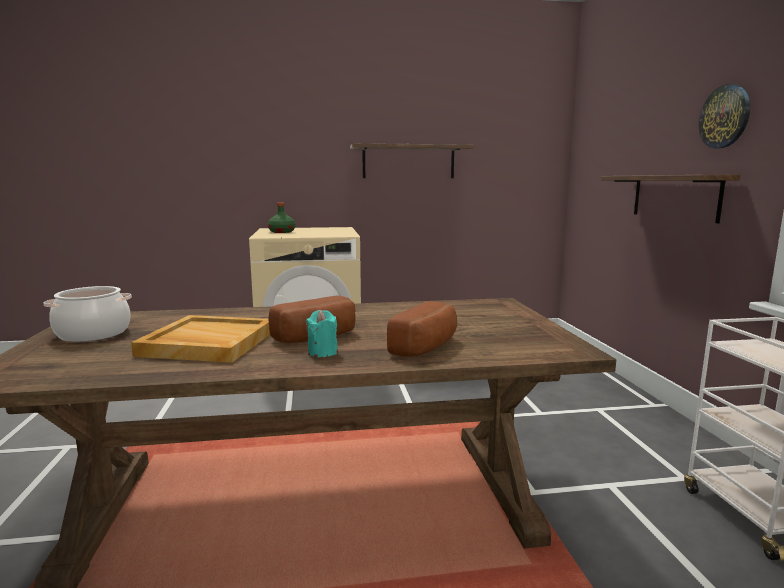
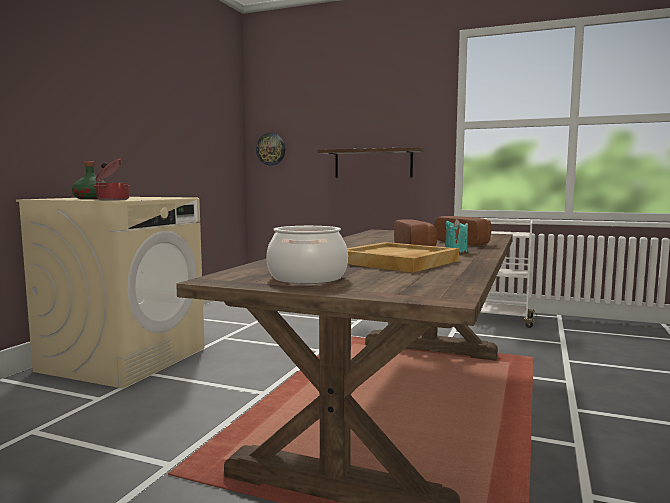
camera: 60 degrees left, 5 degrees down
shelf [350,143,473,178] -> none
wall clock [699,84,750,149] -> wall clock moved to [256,133,285,165]
none -> cooking pot [93,159,130,200]

